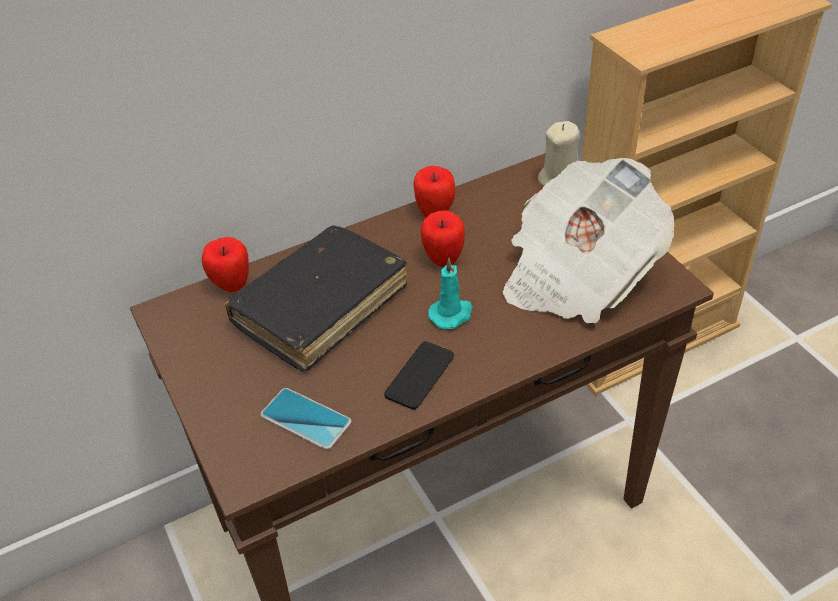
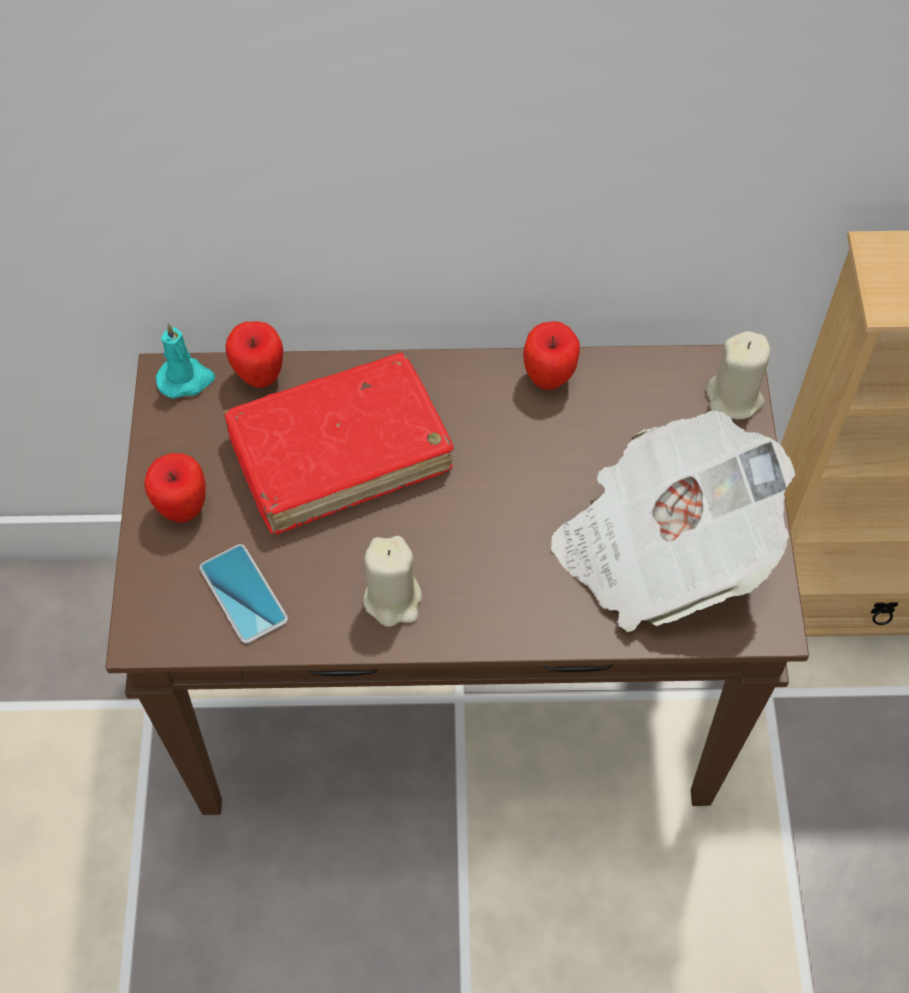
camera: 25 degrees right, 15 degrees up
black book [224,225,407,372] -> red book [223,353,454,535]
phone [384,341,454,410] -> beige candle [363,536,422,627]
apple [421,210,465,267] -> apple moved to [144,453,206,523]
turquoise candle [428,258,473,329] -> turquoise candle moved to [156,323,215,399]

